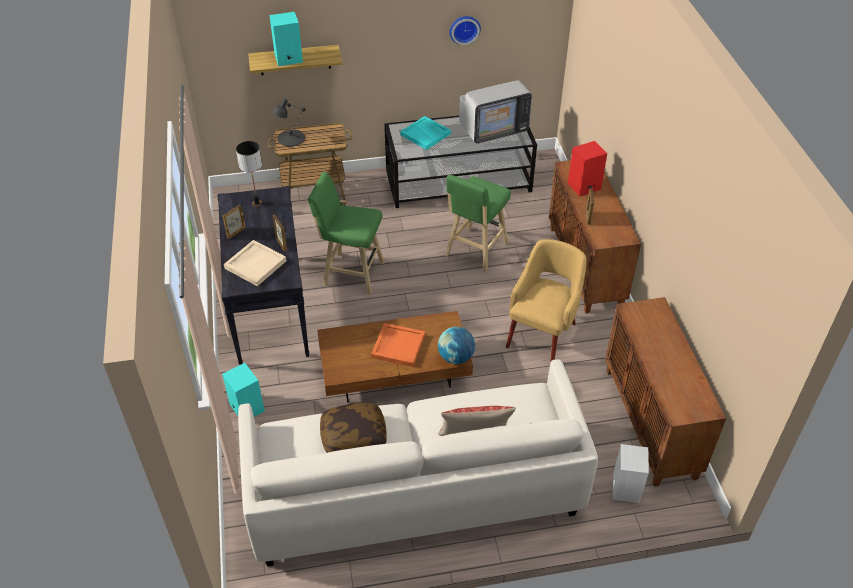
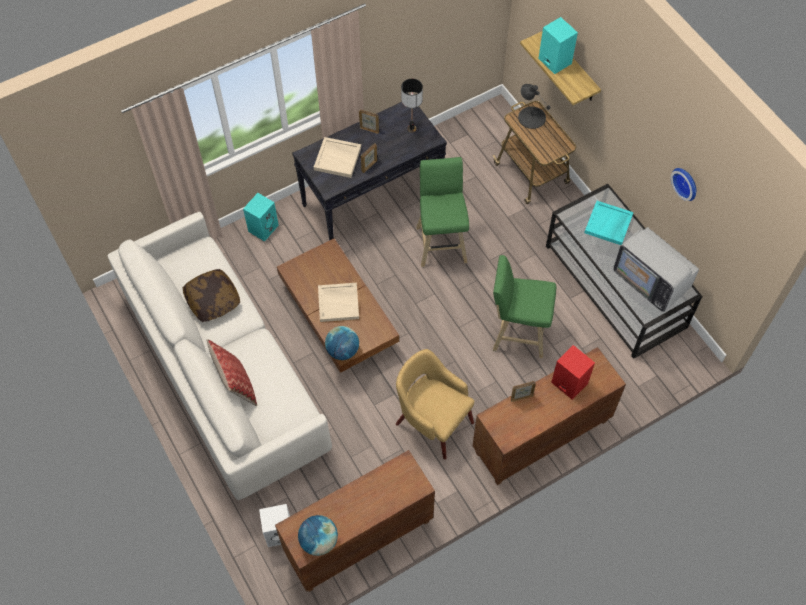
camera: 70 degrees right, 15 degrees up
orange tray [371,323,425,367] -> beige tray [318,283,359,322]
yellow armchair [506,239,586,363] -> yellow armchair turned 150 degrees counterclockwise [396,349,474,459]
none -> globe [298,515,338,556]

